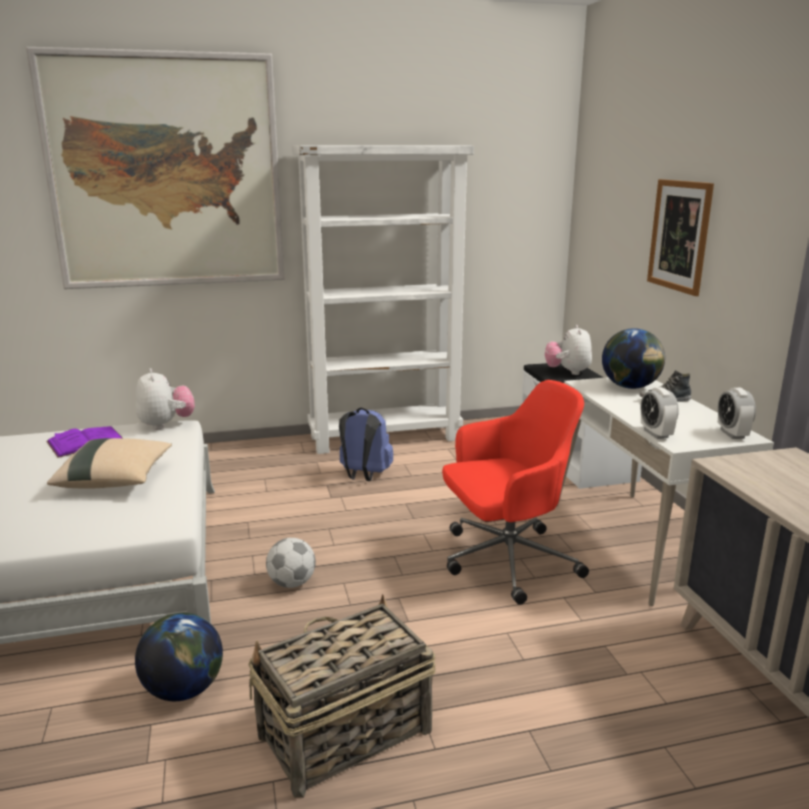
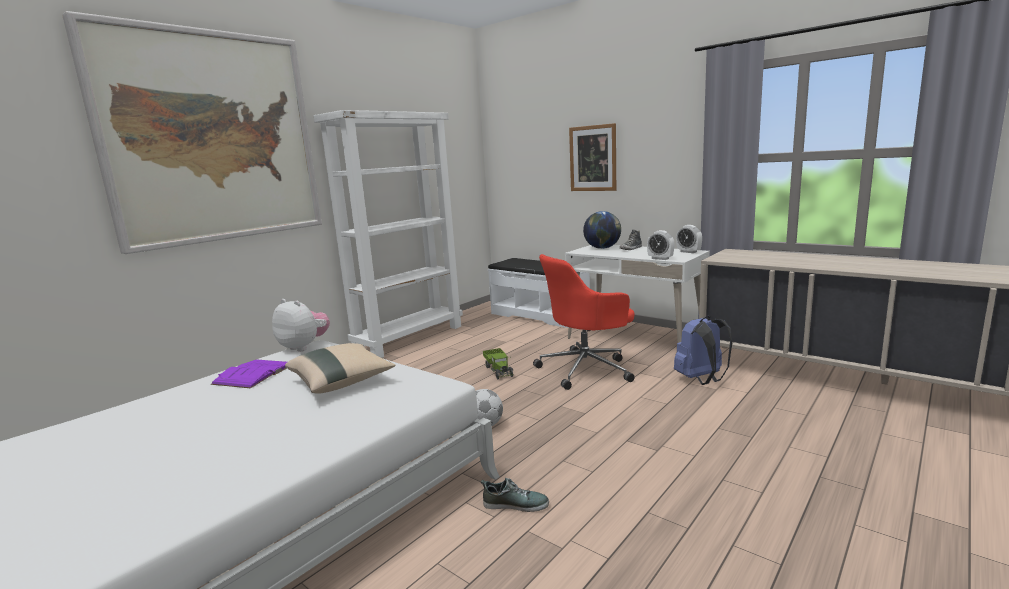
camera: 35 degrees left, 5 degrees down
globe [135,613,223,701] -> shoe [481,478,549,512]
basket [248,594,436,798] -> none
blue backpack [339,407,393,481] -> blue backpack moved to [674,316,732,385]
red office chair [442,380,589,605] -> red office chair turned 150 degrees counterclockwise [533,254,635,390]
plush toy [545,325,592,375] -> none
none -> toy truck [483,348,513,379]

